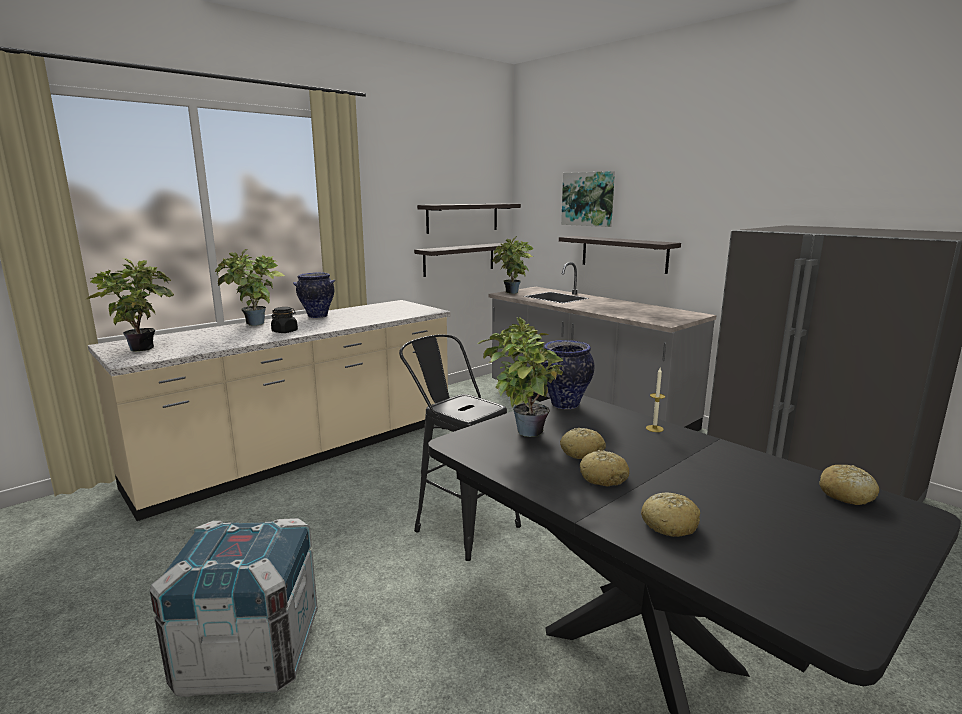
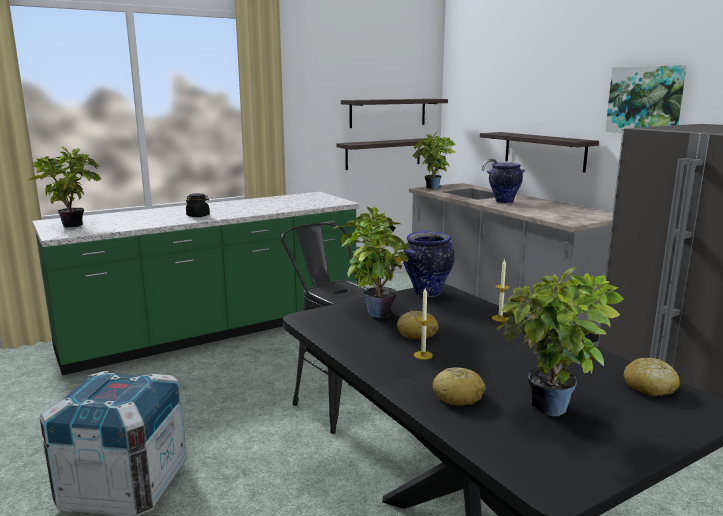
camera: 10 degrees right, 0 degrees up
beige counter [88,300,451,521] -> green counter [32,192,360,375]
potted plant [215,249,285,326] -> potted plant moved to [497,267,624,416]
vase [293,272,335,318] -> vase moved to [487,163,525,203]
picture [561,171,615,227] -> picture moved to [605,65,687,133]
bread [580,450,629,487] -> candle [414,288,433,360]

